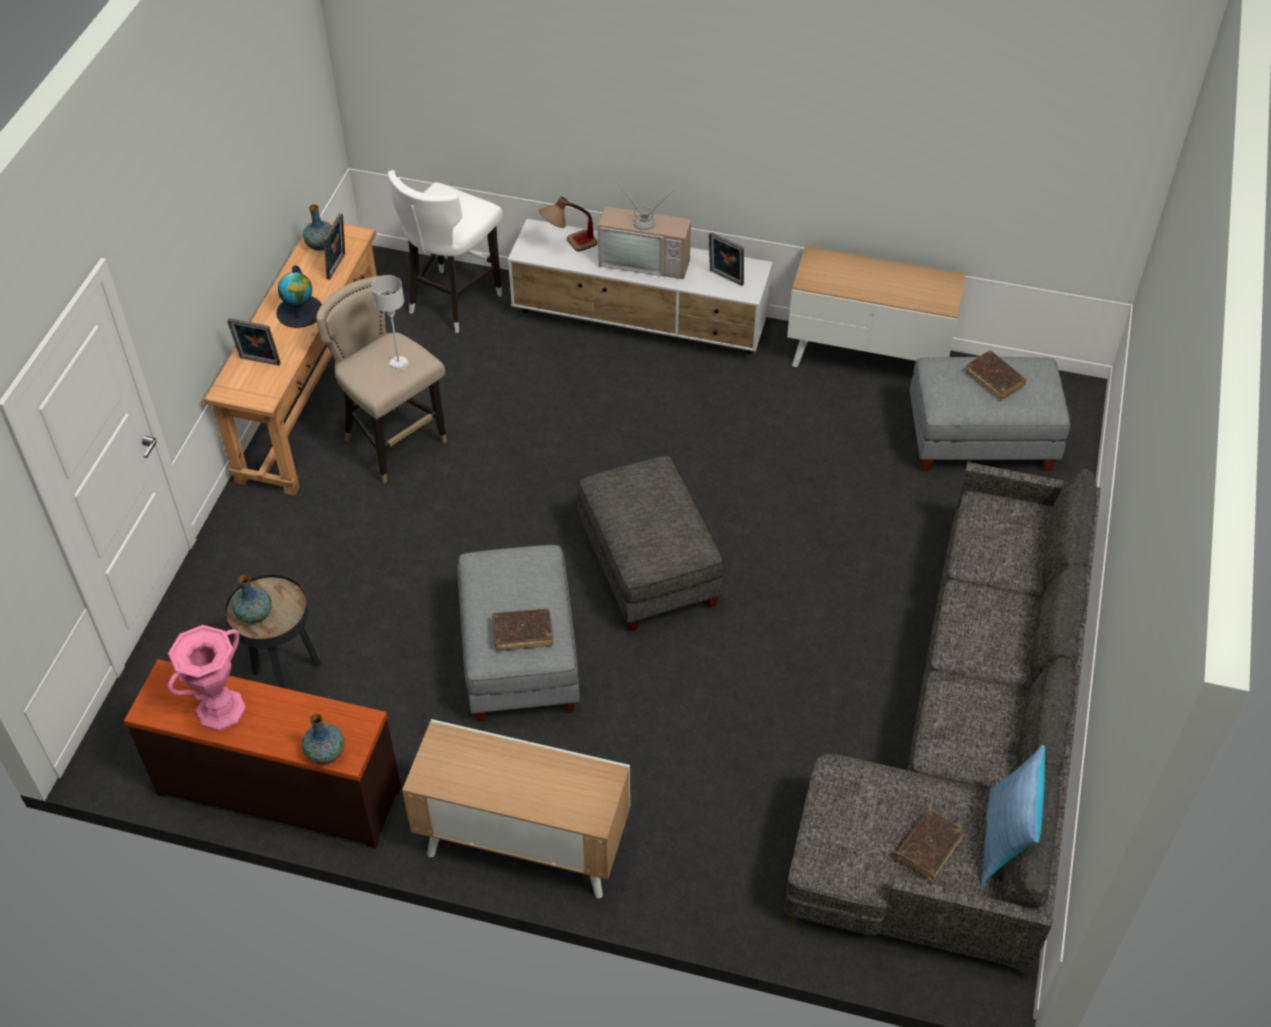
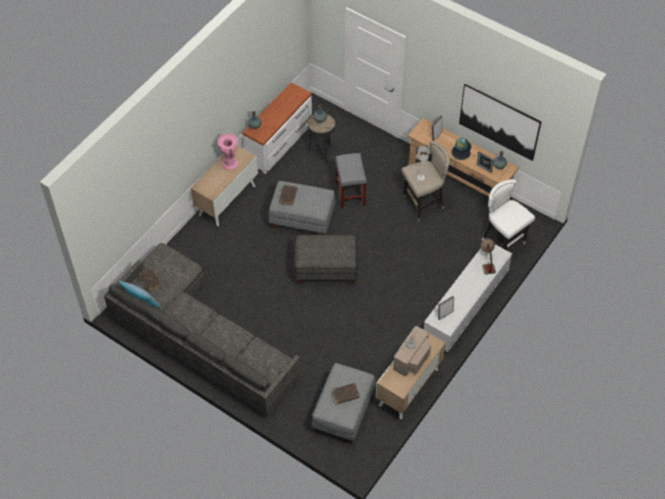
camera: 110 degrees right, 5 degrees up
brown dresser [124,659,401,849] -> white dresser [243,82,312,174]
pink vase [168,625,246,731] -> pink vase moved to [217,134,238,170]
television [598,182,691,279] -> television moved to [393,325,431,376]
none -> grey stool [335,153,367,208]
none -> picture [459,84,541,161]

